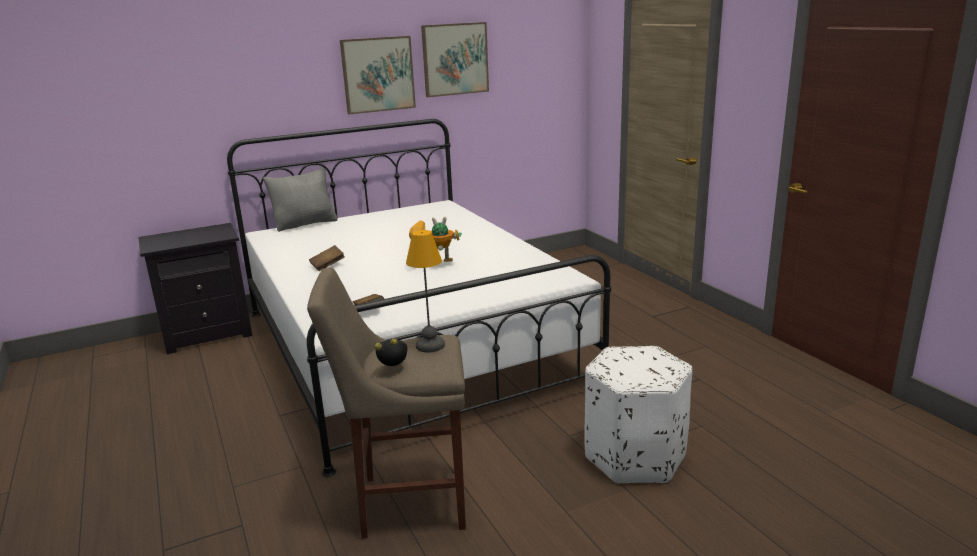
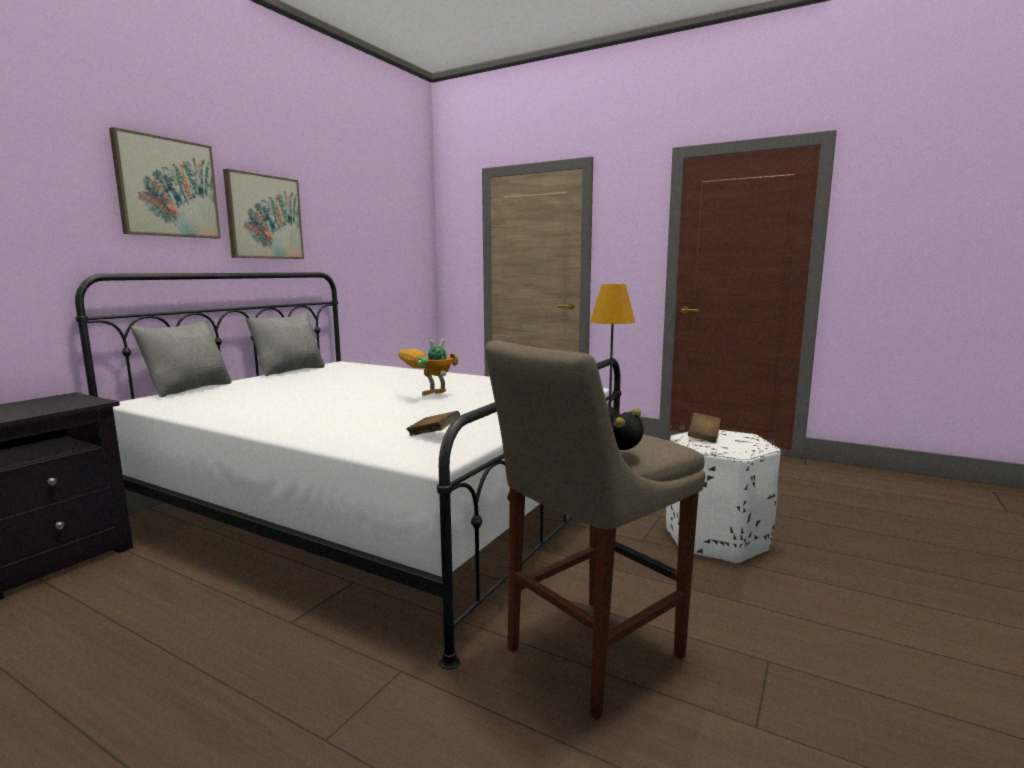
camera: 35 degrees left, 10 degrees down
brown book [309,245,345,271] -> brown book moved to [688,412,721,443]
picture [421,22,489,97] -> picture moved to [109,127,221,239]
none -> grey pillow [246,312,325,376]

